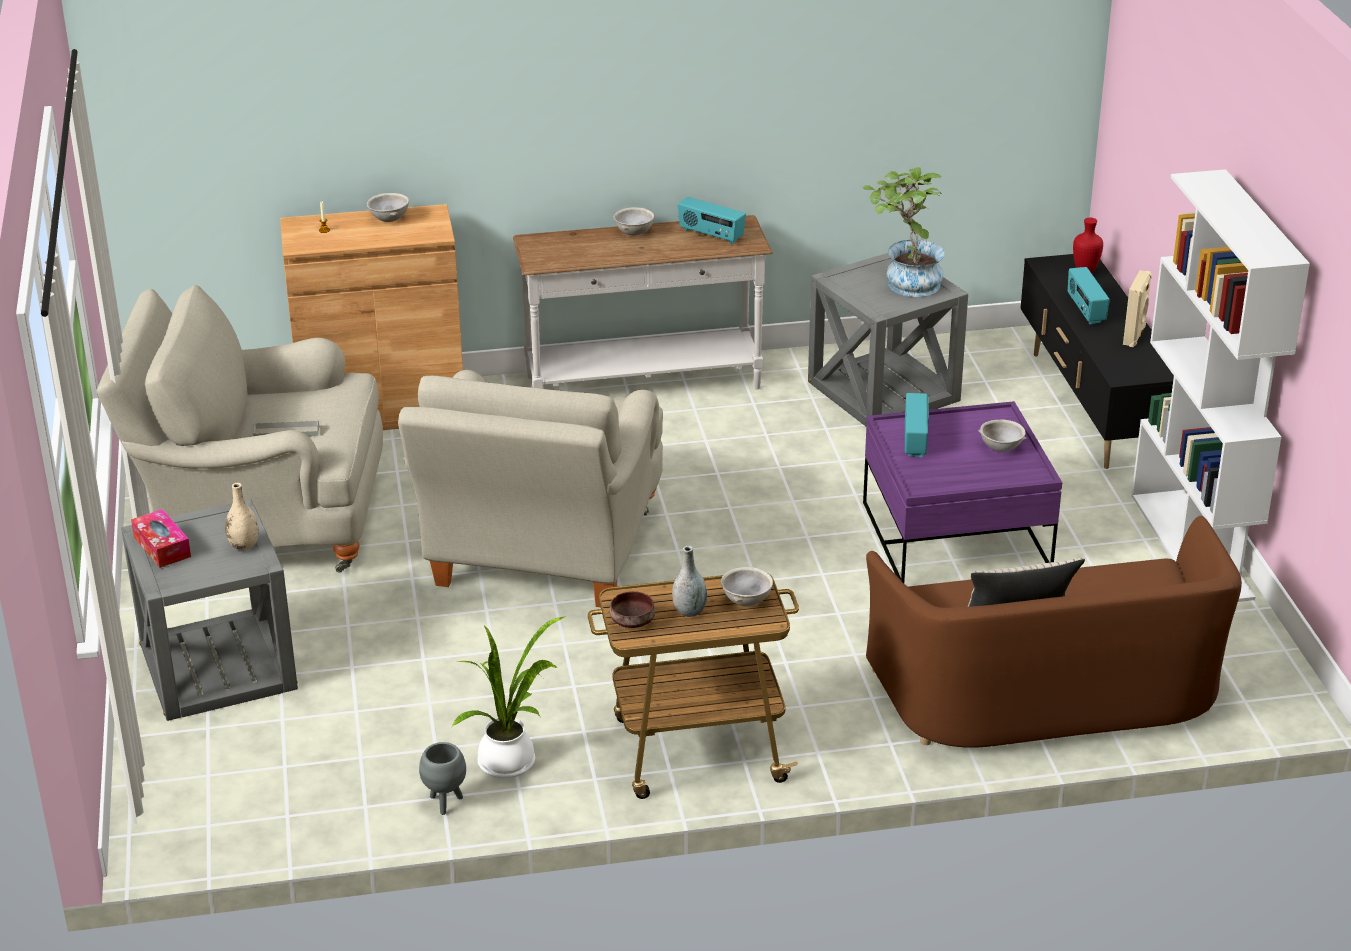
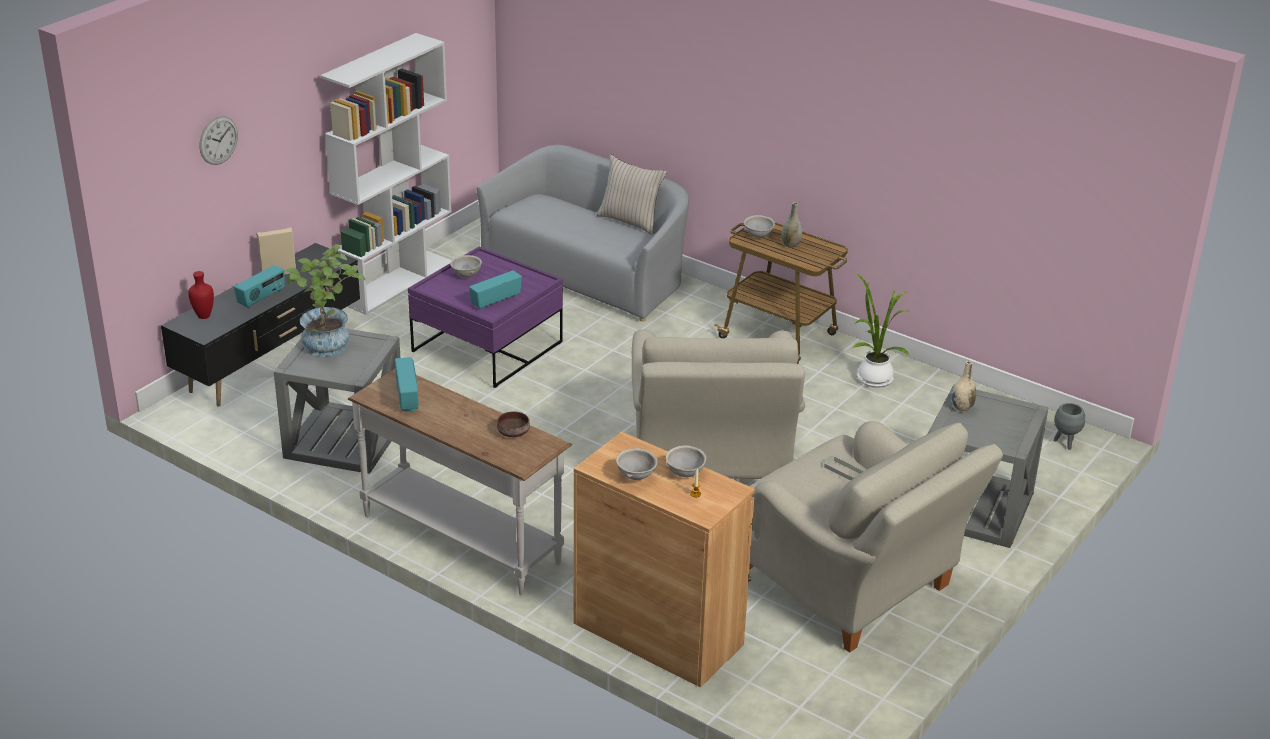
camera: 135 degrees left, 0 degrees up
tissue box [131,509,191,568] -> none
beige armchair [398,370,663,607] -> beige armchair turned 120 degrees clockwise [632,329,805,479]
grey planter [419,742,466,815] -> grey planter moved to [1053,403,1085,450]
brown bowl [610,591,655,628] -> brown bowl moved to [497,412,530,437]
grey bowl [613,207,654,236] -> grey bowl moved to [665,445,707,477]
brown sofa [866,516,1242,748] -> grey sofa [476,145,689,322]
none -> wall clock [200,116,238,165]

